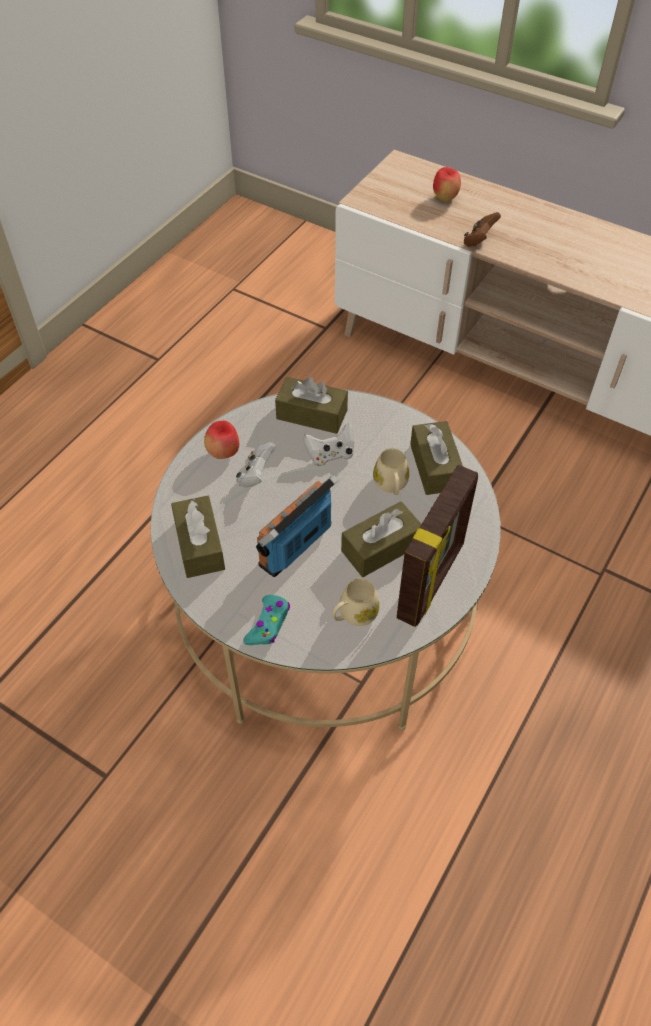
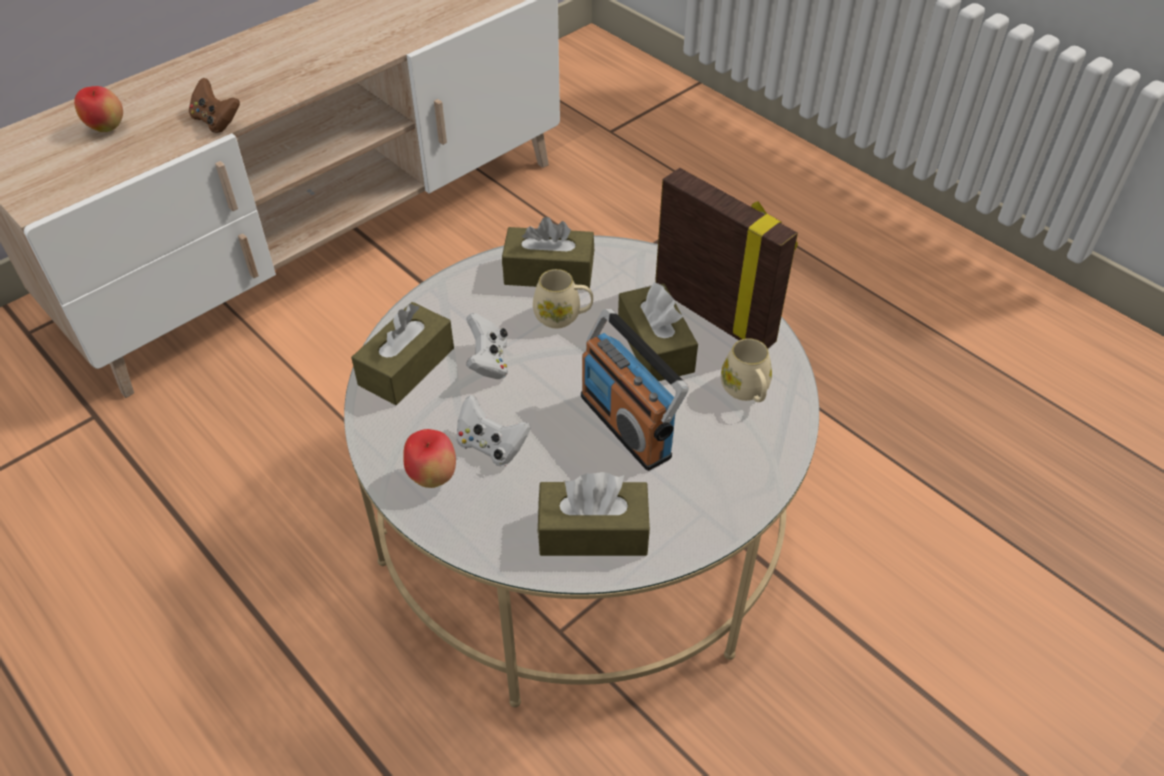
camera: 75 degrees left, 5 degrees down
turquoise game controller [243,595,290,645] -> none

